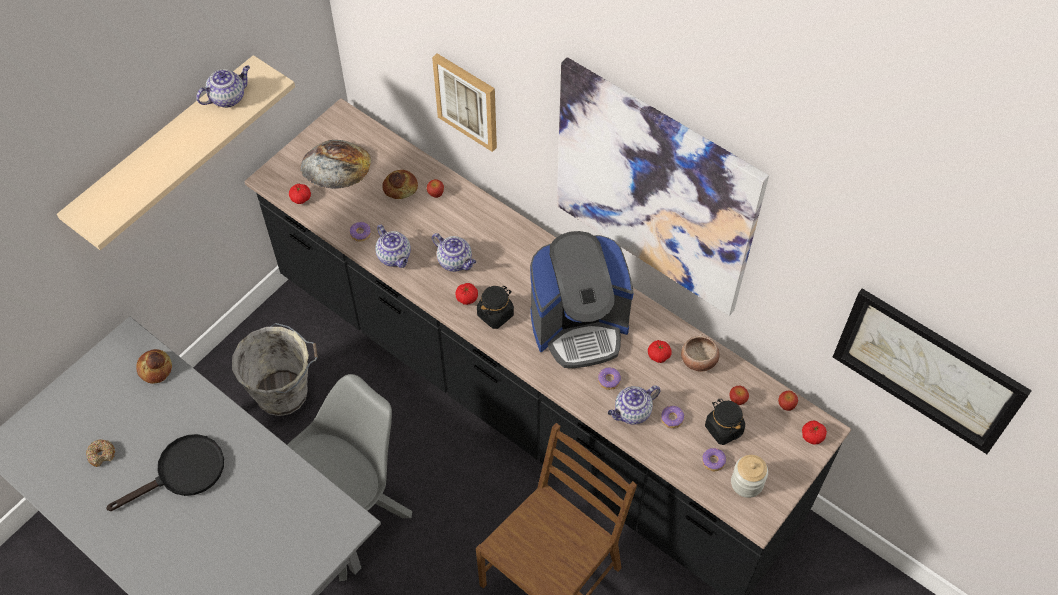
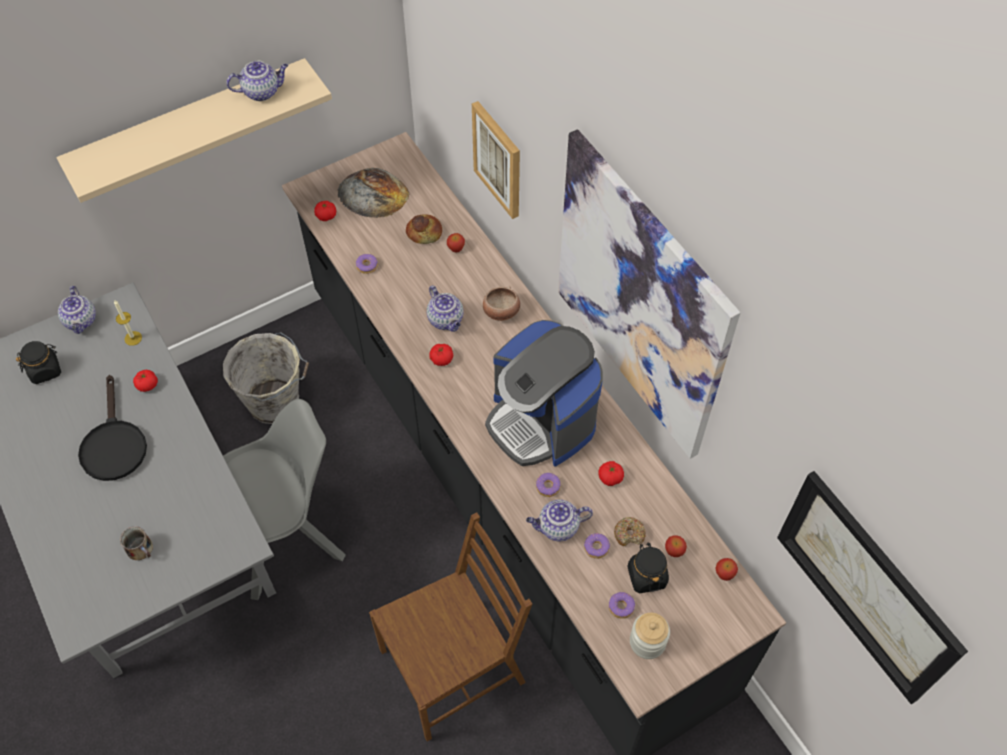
camera: 20 degrees right, 0 degrees up
donut [86,439,115,467] -> donut moved to [614,517,646,546]
black frying pan [106,434,224,511] -> black frying pan turned 90 degrees clockwise [78,375,147,481]
bread [136,349,172,384] -> candle [114,301,142,346]
teapot [375,224,411,268] -> teapot moved to [58,286,96,334]
black jar [477,286,514,329] -> black jar moved to [16,341,61,384]
coffee machine [530,231,634,368] -> coffee machine turned 45 degrees clockwise [485,320,603,467]
bowl [681,333,720,372] -> bowl moved to [483,286,520,321]
tomato [802,420,827,445] -> tomato moved to [133,370,158,392]
none -> mug [120,526,153,560]

